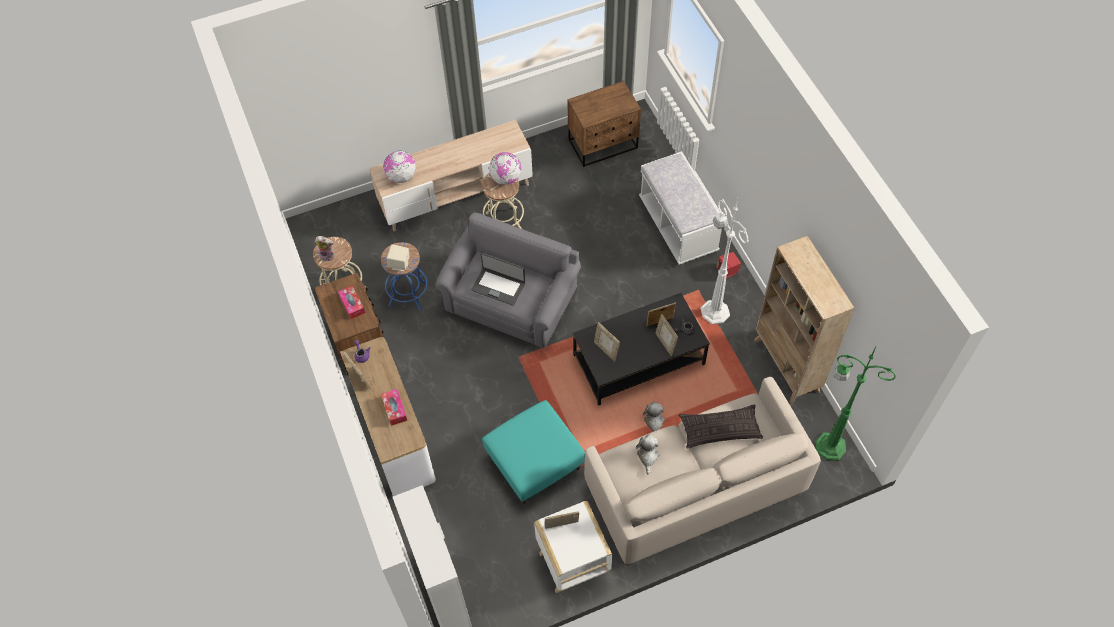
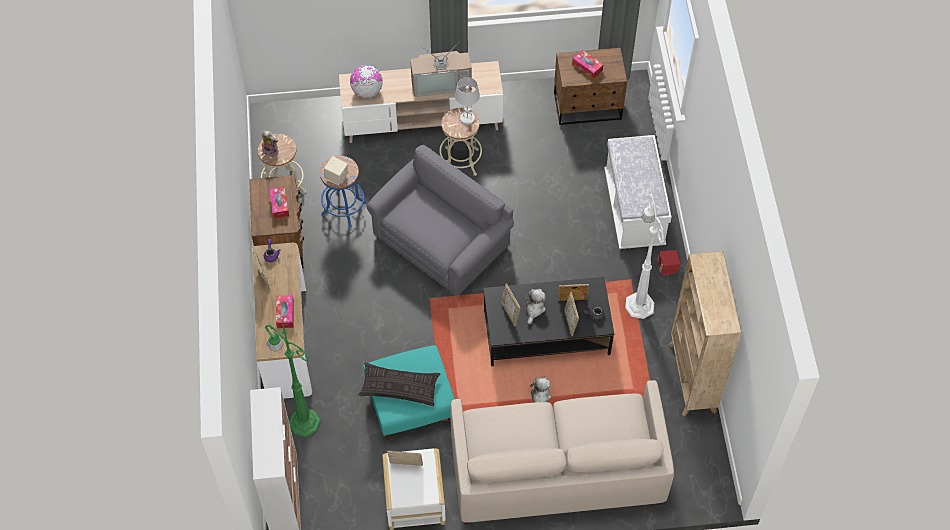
camera: 15 degrees right, 0 degrees up
laptop [471,253,525,306] -> none
globe [489,152,521,185] -> white table lamp [455,77,480,125]
plush toy [636,435,660,474] -> plush toy moved to [525,289,546,324]
pillow [679,405,763,449] -> pillow moved to [358,363,441,406]
green floor lamp [816,345,896,461] -> green floor lamp moved to [265,321,321,438]
none -> television [410,46,472,97]
none -> tissue box [572,50,603,79]

